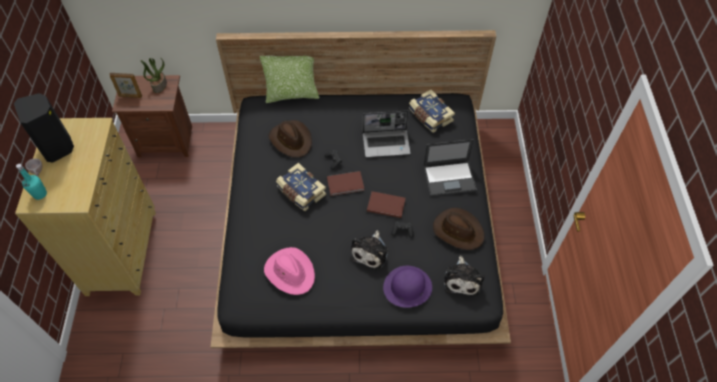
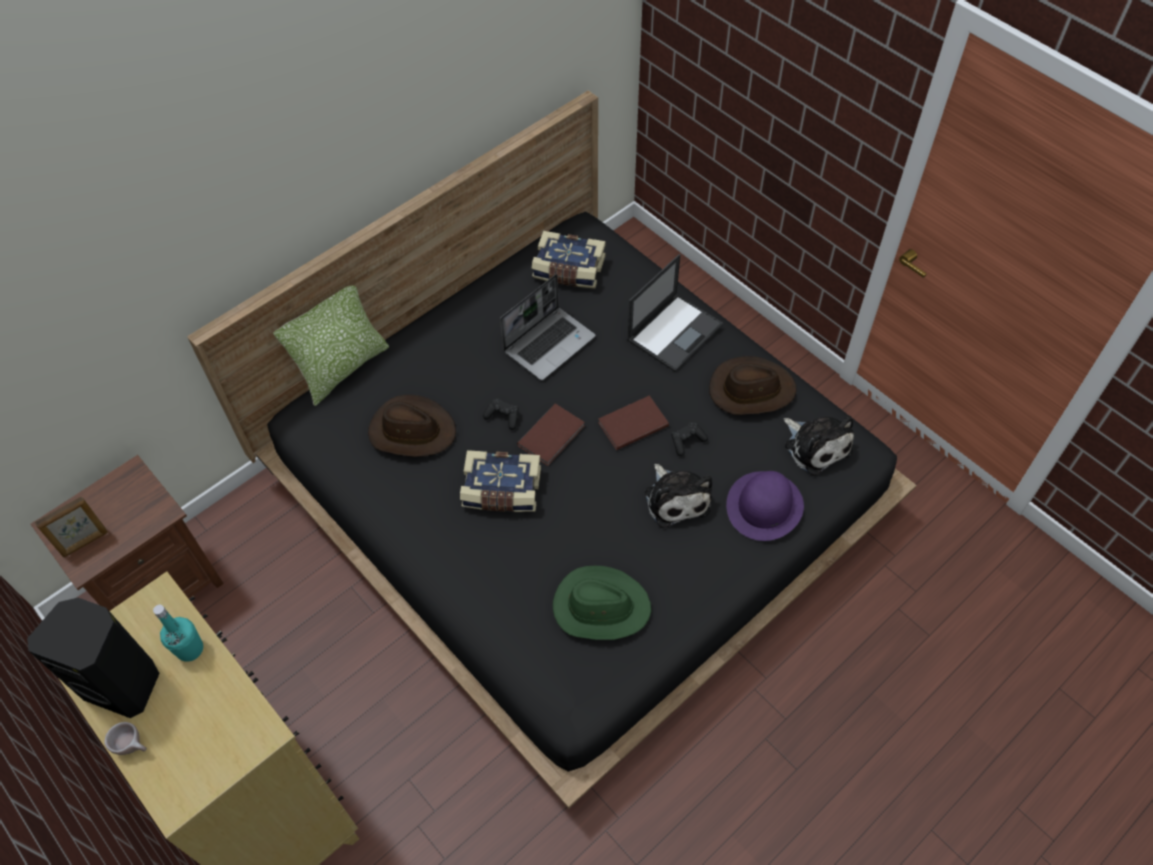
camera: 40 degrees left, 0 degrees up
turquoise bottle [16,164,47,200] -> turquoise bottle moved to [153,605,203,662]
potted plant [140,57,167,93] -> none
pink hat [264,247,315,295] -> green hat [553,566,651,640]

